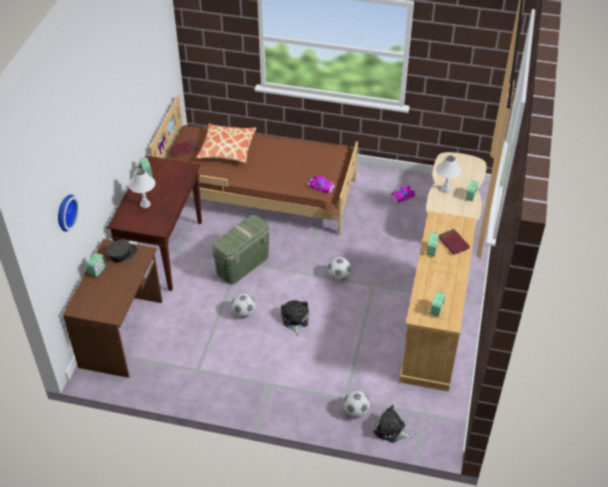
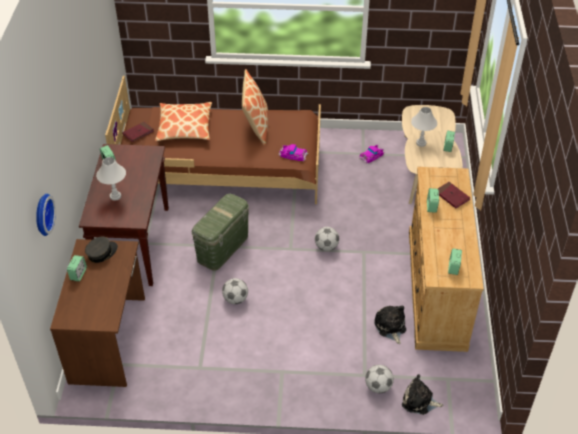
camera: 10 degrees left, 0 degrees up
plush toy [281,300,309,336] -> plush toy moved to [374,305,406,344]
none -> pillow [242,69,268,146]

